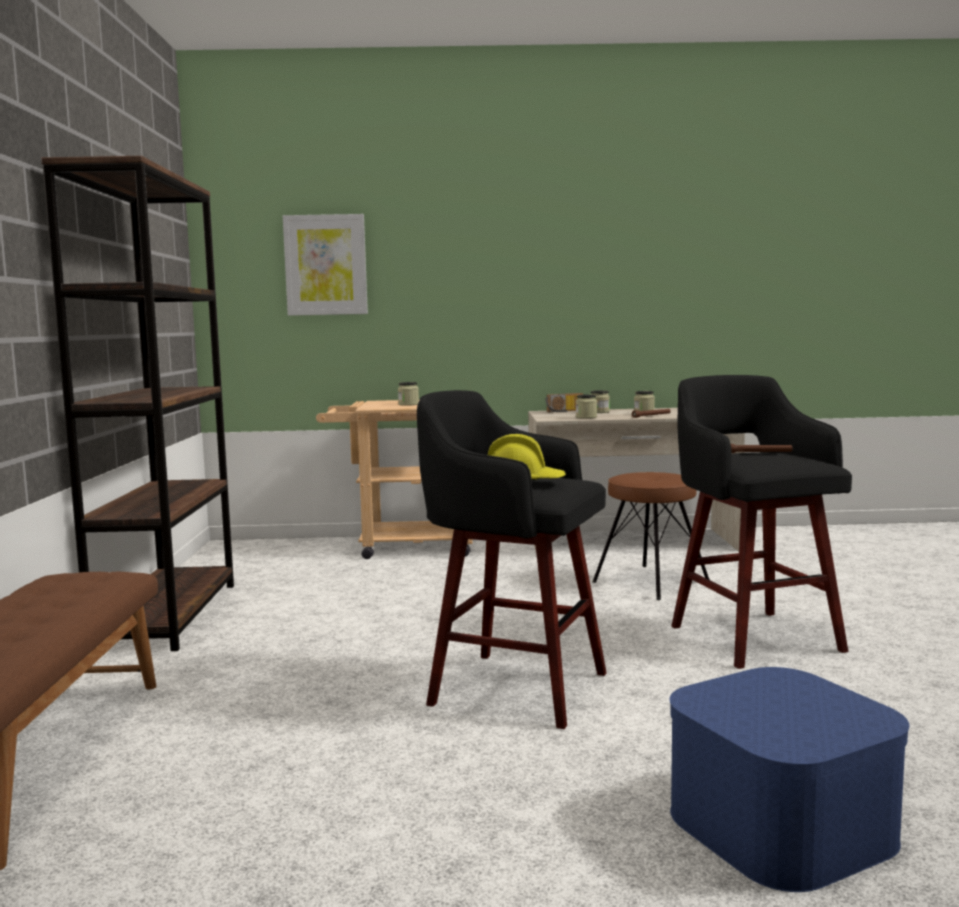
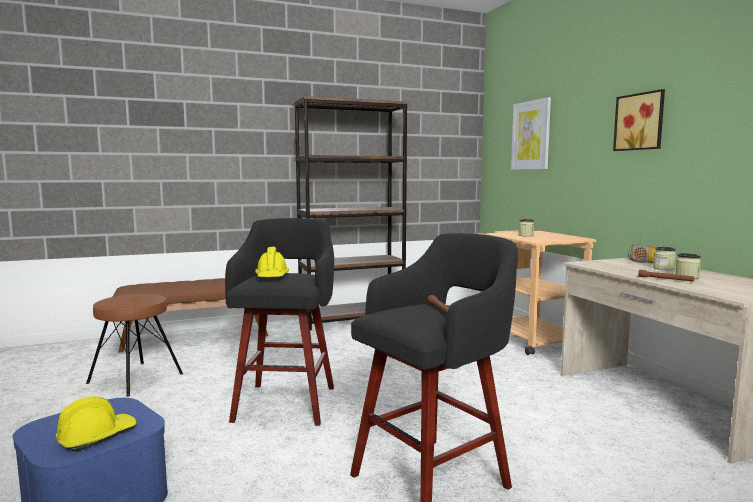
camera: 70 degrees right, 0 degrees up
jar [576,394,597,419] -> none
brown stool [592,472,710,600] -> brown stool moved to [86,294,183,397]
none -> yellow hard hat [56,396,137,452]
none -> picture [613,89,665,151]

